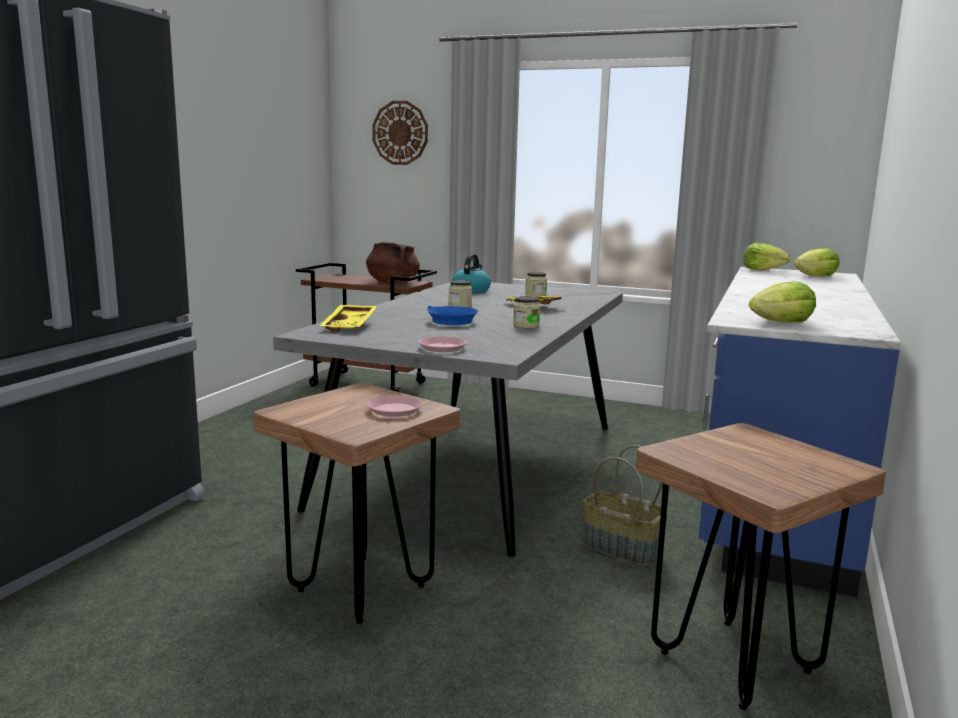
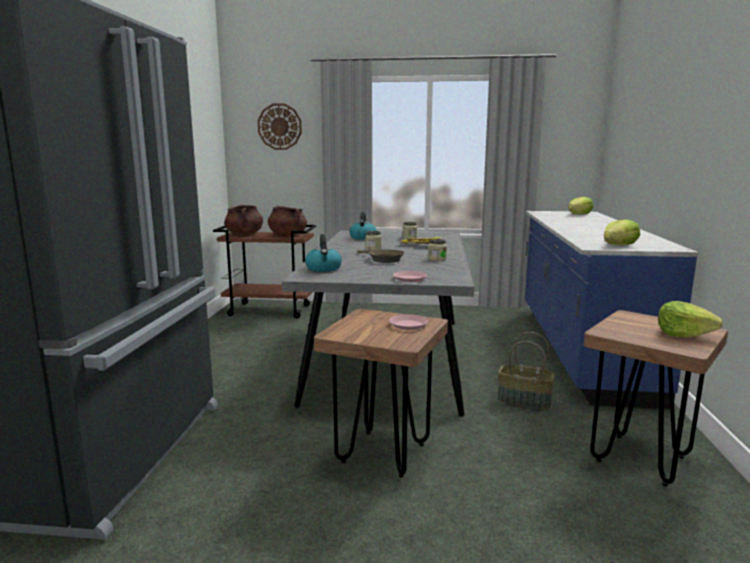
camera: 15 degrees left, 0 degrees up
yellow tray [320,305,377,332] -> kettle [305,234,342,272]
blue frying pan [427,306,479,325] -> brown frying pan [357,249,404,263]
lettuce [743,243,791,270] -> lettuce moved to [658,301,723,337]
none -> brown cooking pot [224,205,263,235]

